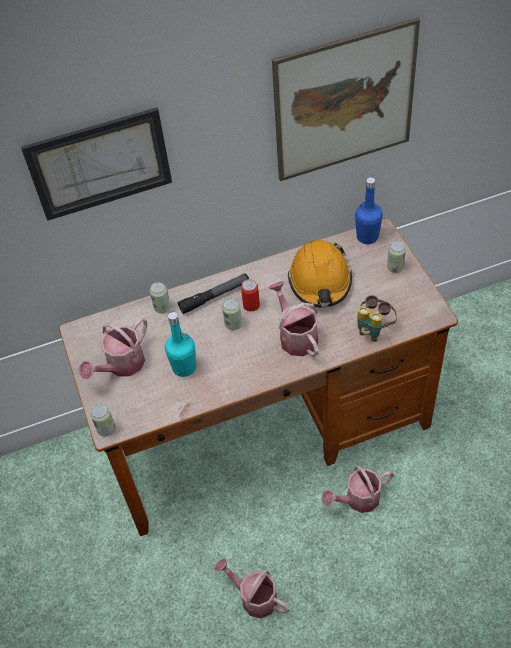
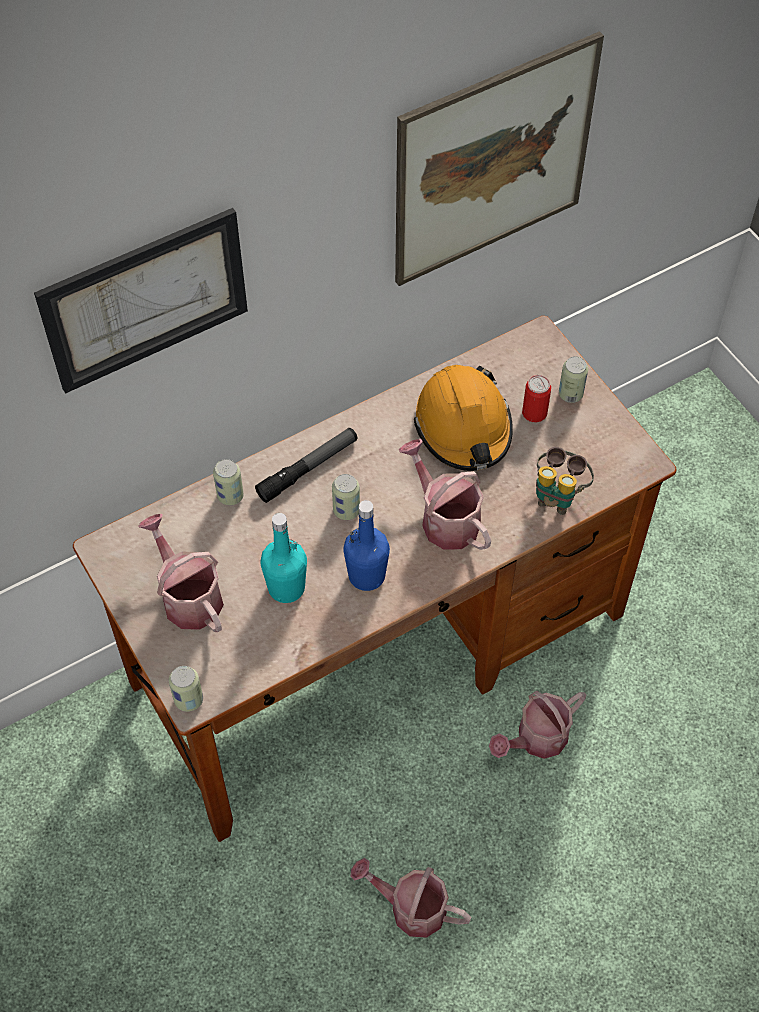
camera: 15 degrees left, 5 degrees up
watering can [79,318,148,379] -> watering can turned 120 degrees clockwise [138,514,224,632]
can [241,279,260,312] -> can moved to [522,375,551,423]
blue bottle [355,177,383,244] -> blue bottle moved to [343,500,390,591]

